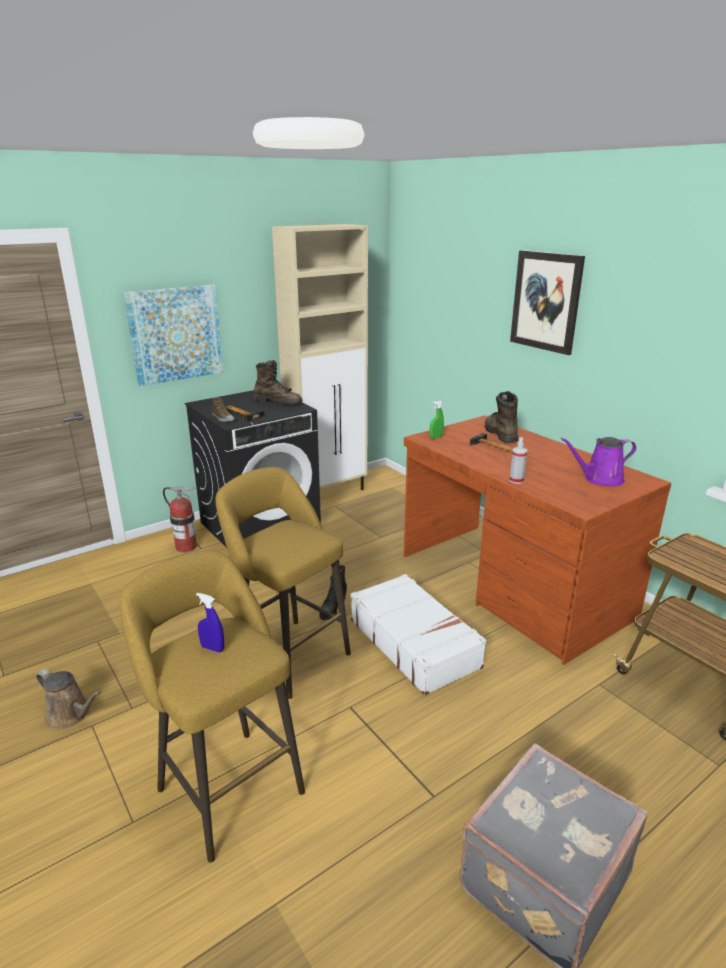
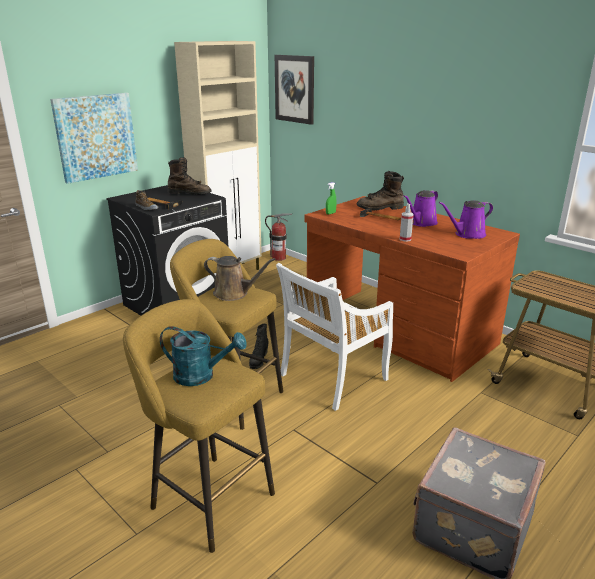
camera: 10 degrees left, 0 degrees up
brown watering can [36,669,101,729] -> brown watering can moved to [204,256,276,301]
fire extinguisher [163,486,197,553] -> fire extinguisher moved to [265,213,292,261]
blue spray bottle [196,593,224,653] -> turquoise watering can [160,326,247,386]
white suitcase [351,574,487,696] -> white chair [276,263,393,411]
brown boot [485,391,518,443] -> brown boot turned 75 degrees counterclockwise [356,171,404,211]
picture [510,250,585,355] -> picture moved to [275,55,314,125]
none -> purple watering can [404,190,438,227]

